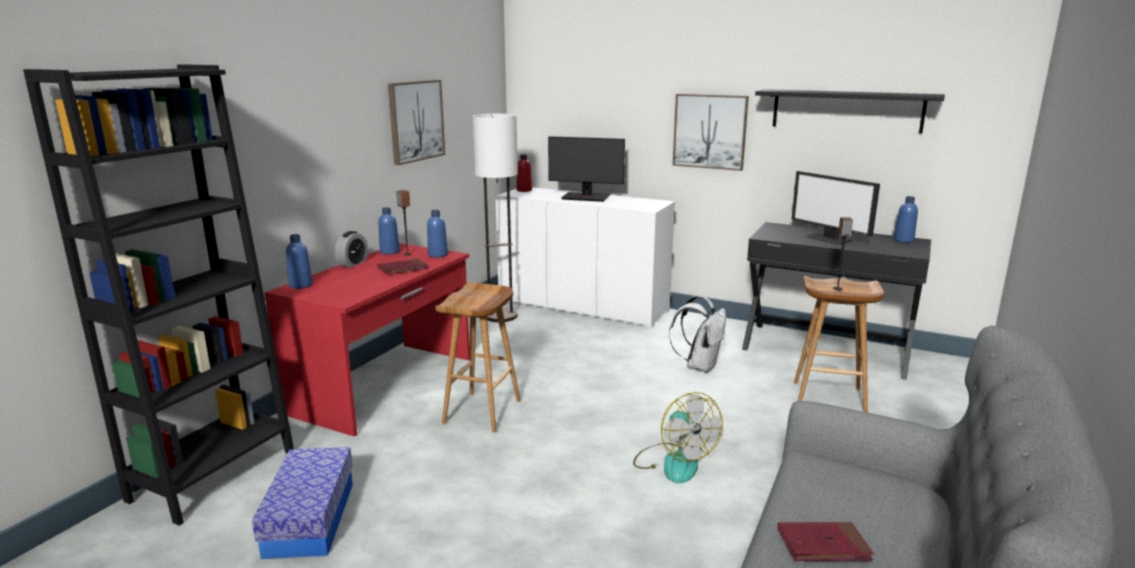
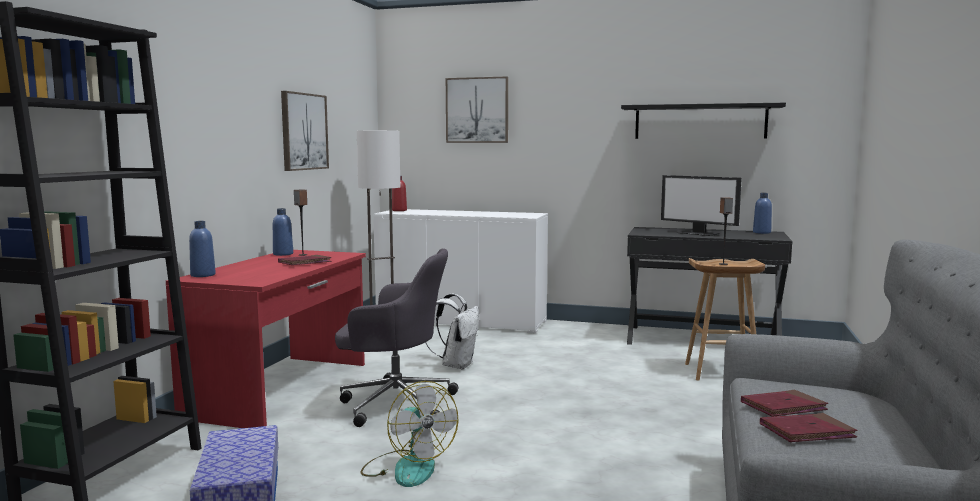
camera: 10 degrees left, 10 degrees down
alarm clock [335,231,368,268] -> none
blue bottle [427,210,448,258] -> none
brown stool [435,282,521,433] -> grey office chair [335,248,458,427]
monitor [548,136,625,202] -> none
fan [633,392,723,483] -> fan moved to [360,381,459,487]
white backpack [669,295,726,373] -> white backpack moved to [425,293,479,370]
picture [672,94,749,171] -> picture moved to [446,76,508,143]
none -> red book [741,390,828,417]

